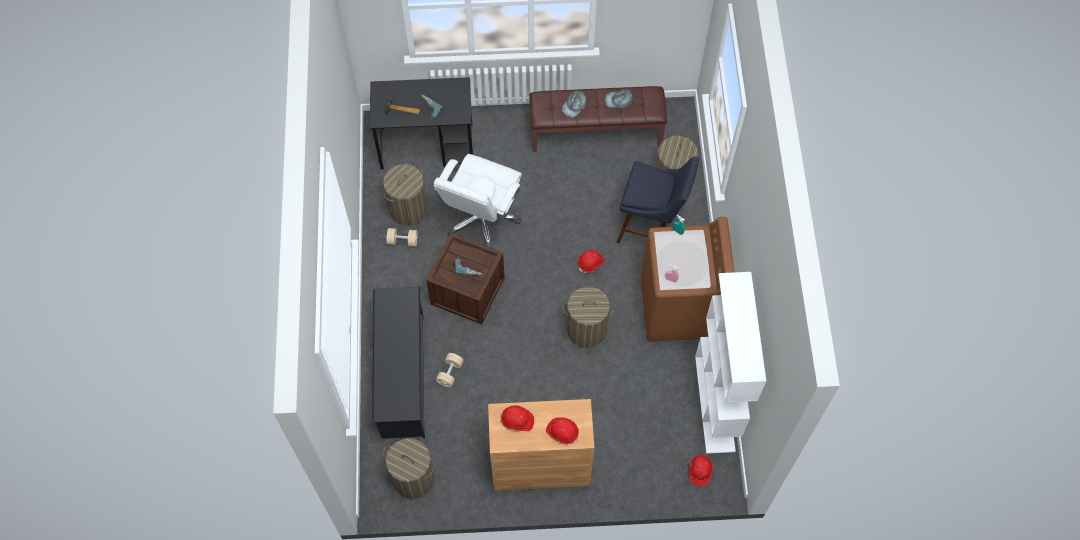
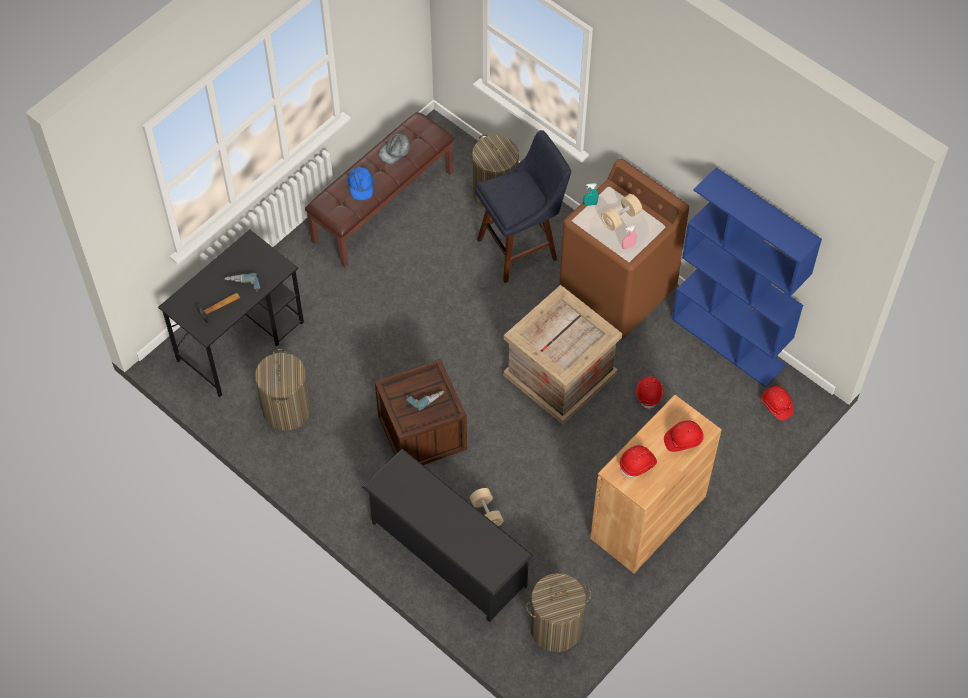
camera: 45 degrees left, 5 degrees down
beige dumbbell [386,228,418,247] -> beige dumbbell moved to [601,194,642,231]
white office chair [434,154,522,248] -> none
grey cap [562,90,587,118] -> blue cap [348,167,373,200]
laundry basket [562,287,615,348] -> crate [503,285,622,425]
red hard hat [578,250,605,273] -> red hard hat moved to [636,376,663,410]
white bookcase [695,272,766,454] -> blue bookcase [672,167,822,387]

